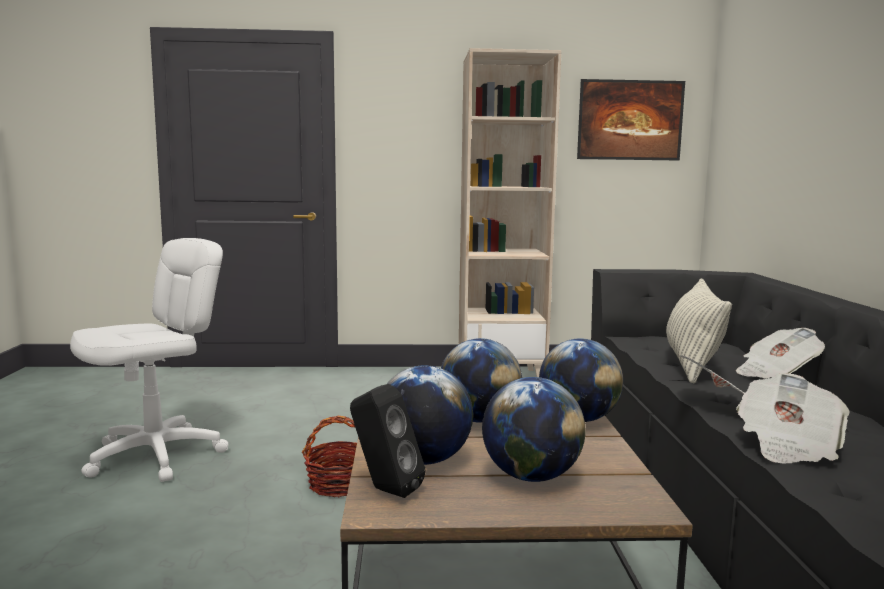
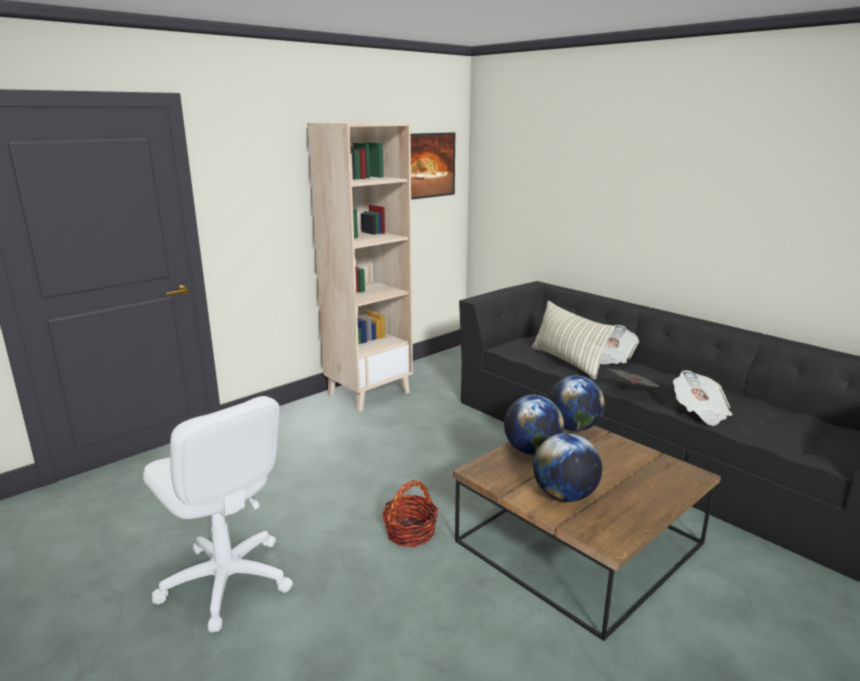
camera: 40 degrees left, 10 degrees up
white office chair [70,238,229,482] -> white office chair turned 135 degrees clockwise [143,396,293,633]
black speaker [350,384,426,498] -> none
globe [482,377,586,482] -> none

